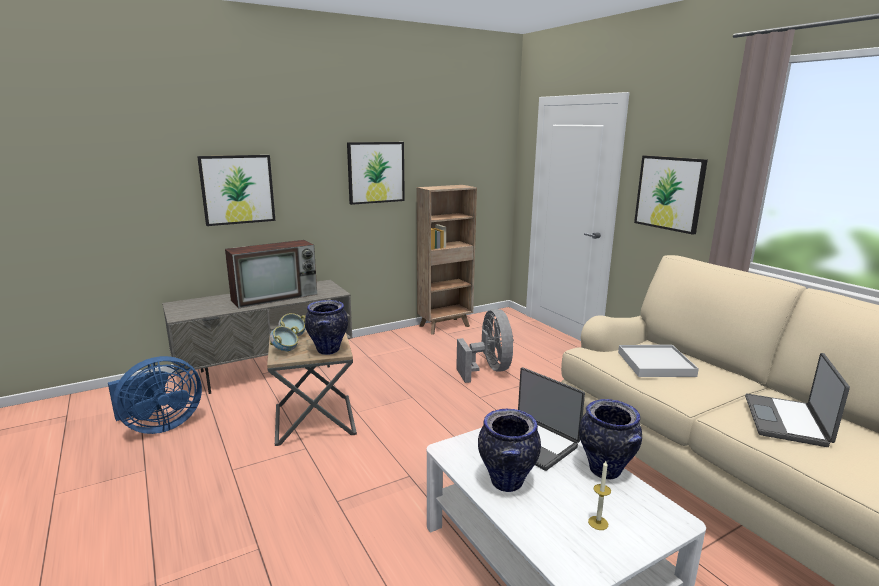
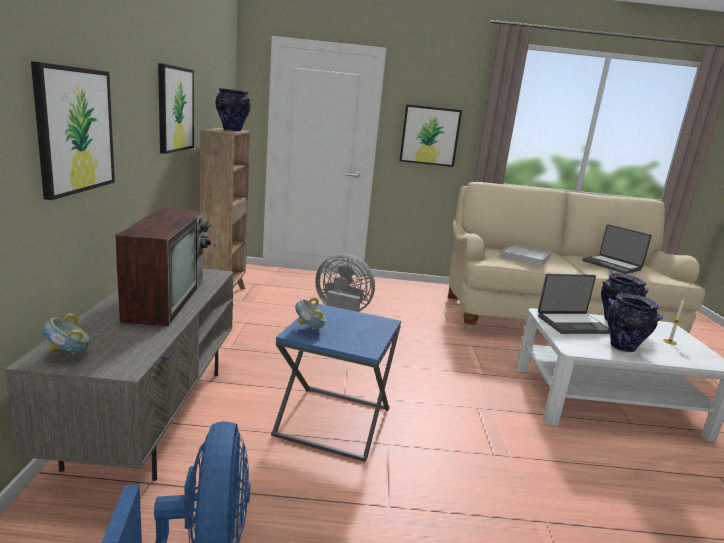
camera: 60 degrees left, 0 degrees up
brown side table [267,330,357,446] -> blue side table [271,303,401,462]
bowl [270,326,299,352] -> bowl moved to [42,313,91,354]
vase [305,300,348,355] -> vase moved to [216,88,251,131]

